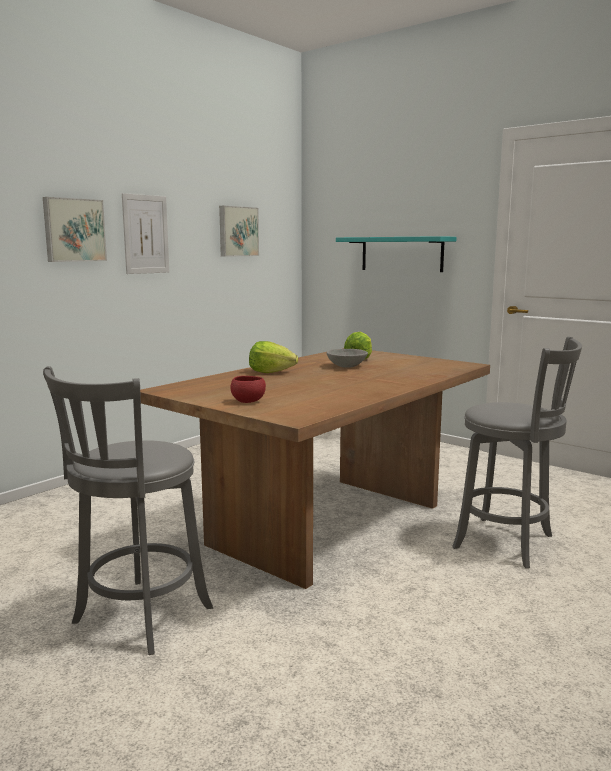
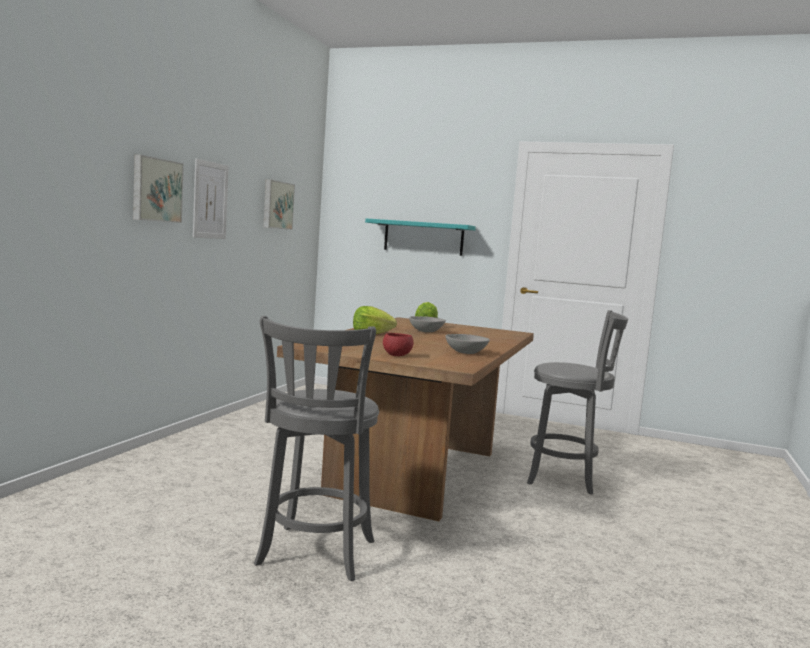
camera: 20 degrees left, 5 degrees down
none -> grey bowl [445,334,490,354]

